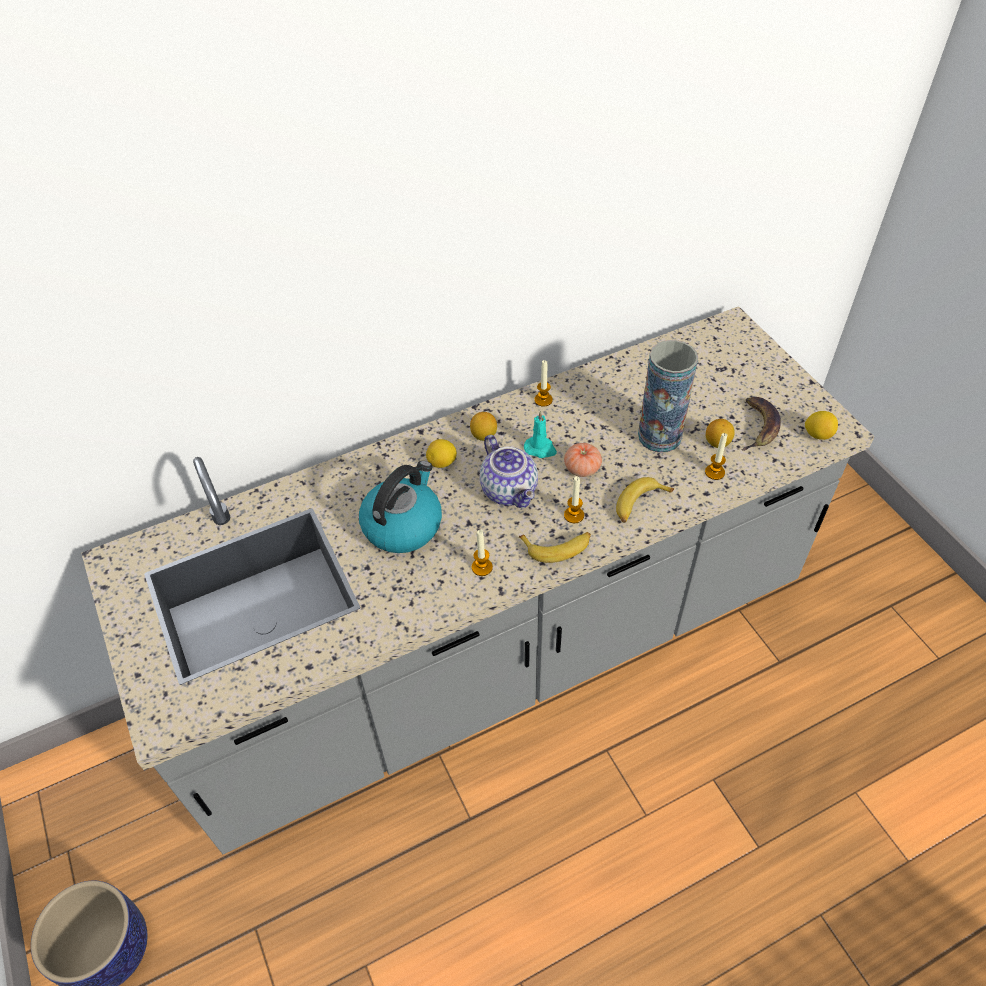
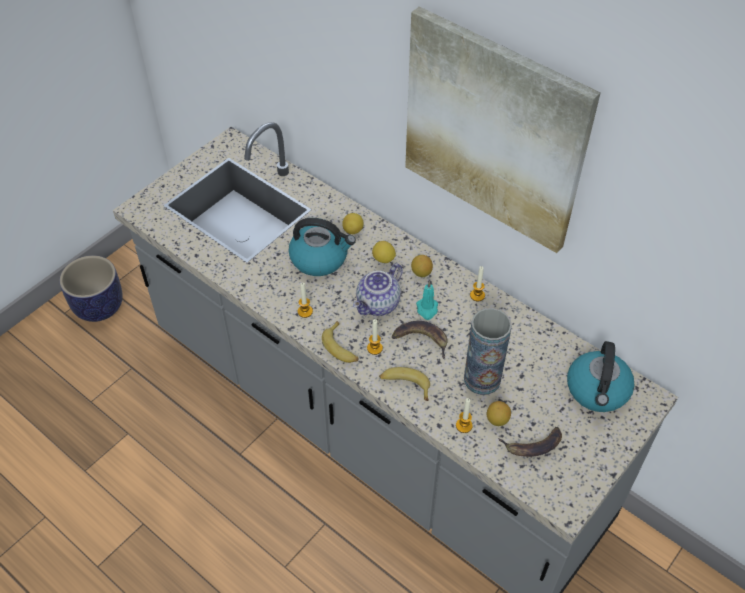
camera: 65 degrees right, 0 degrees up
tomato [564,443,602,477] -> banana [392,321,448,359]
lemon [805,411,838,440] -> lemon moved to [342,213,364,234]
none -> picture [405,6,601,253]
none -> kettle [567,341,635,412]

